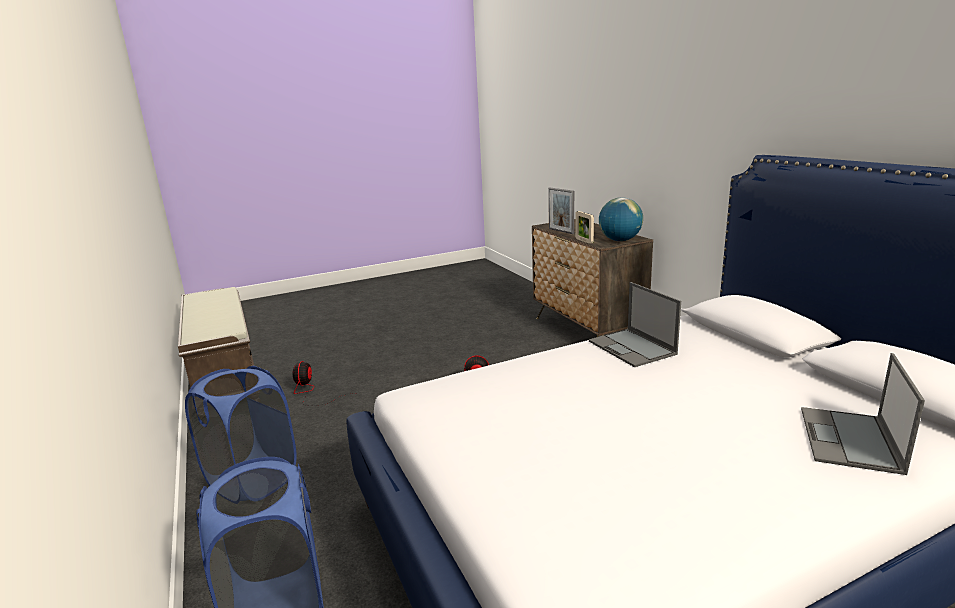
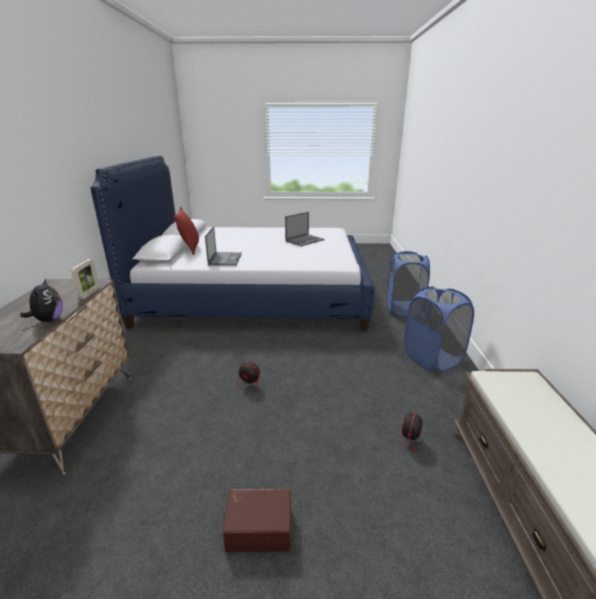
camera: 155 degrees left, 5 degrees up
picture frame [548,188,574,234] -> plush toy [20,279,63,322]
globe [599,197,643,241] -> none
laptop [801,353,925,475] -> laptop moved to [285,212,325,246]
none -> red pillow [174,207,199,255]
none -> brown storage box [222,489,291,552]

